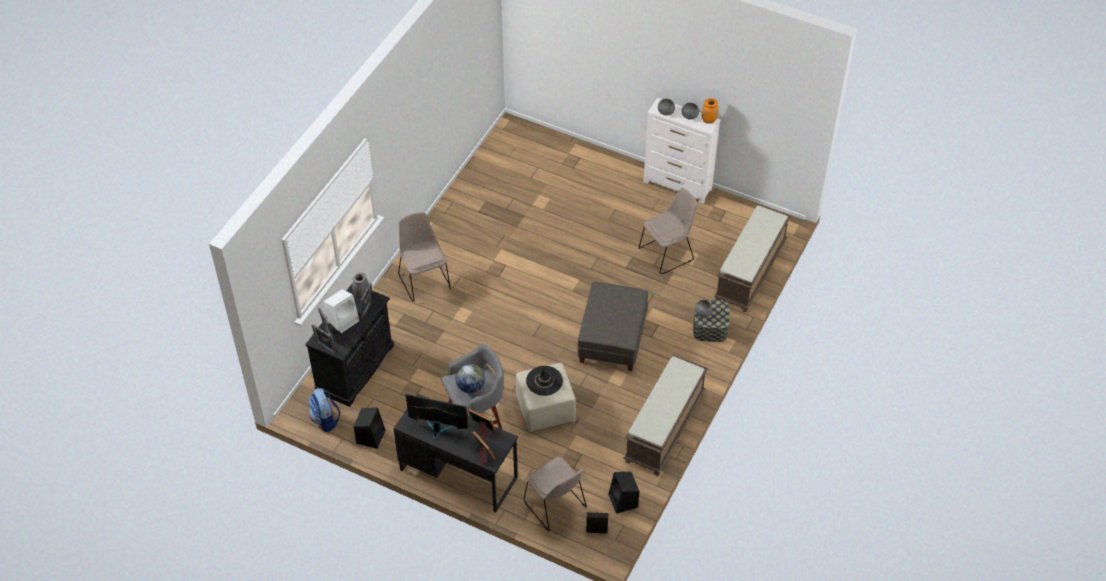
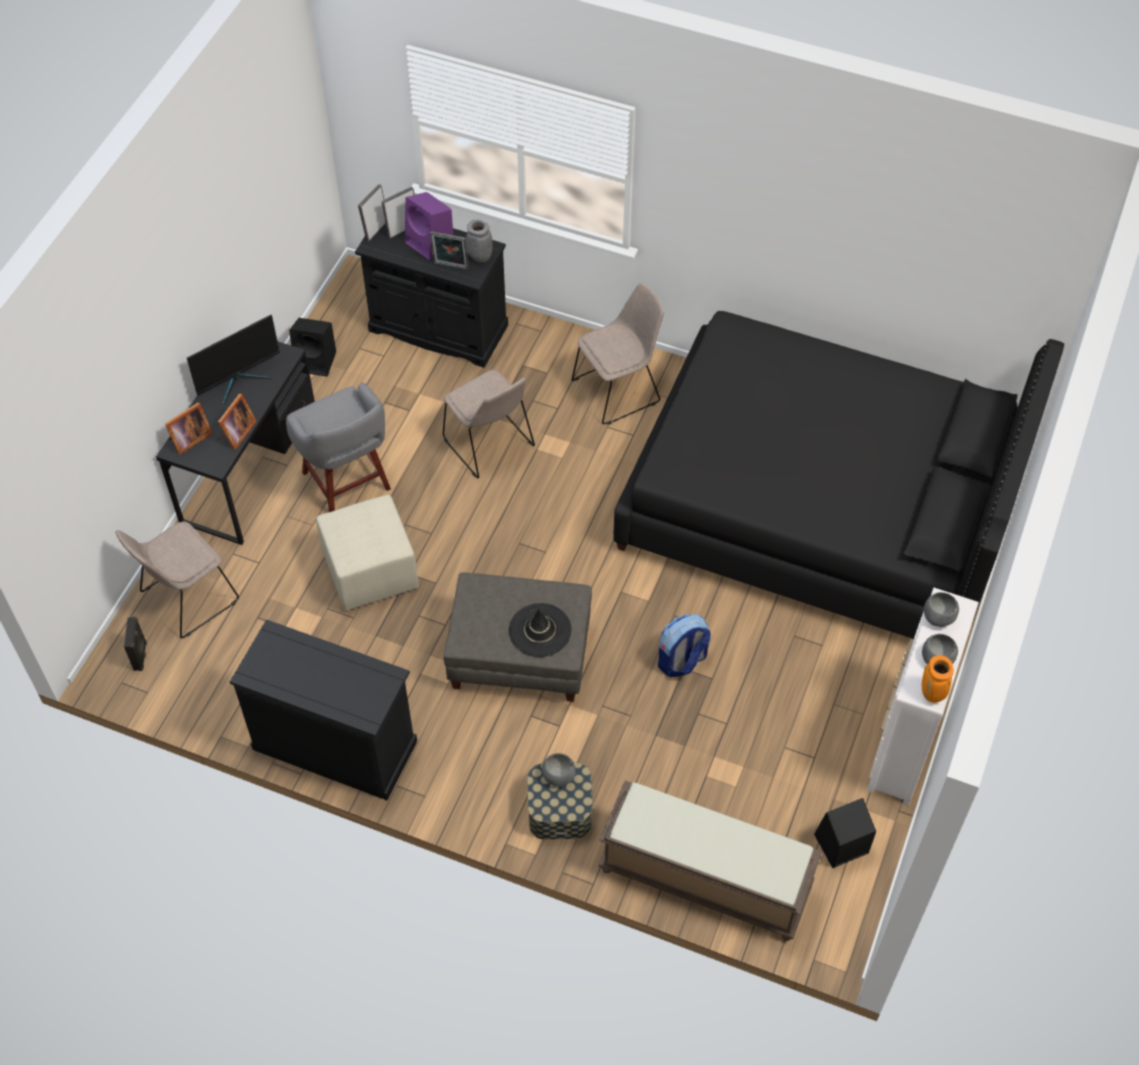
camera: 85 degrees right, 5 degrees up
backpack [309,388,341,432] -> backpack moved to [658,614,711,677]
white speaker [324,289,359,333] -> purple speaker [405,192,453,260]
monitor [406,394,468,440] -> monitor turned 45 degrees clockwise [187,315,280,404]
globe [455,364,485,393] -> none
black hat [526,366,563,396] -> black hat moved to [509,603,571,657]
black speaker [608,472,639,514] -> black speaker moved to [814,798,876,868]
brown bench [624,355,708,476] -> black cabinet [230,619,417,800]
beige chair [639,188,698,274] -> beige chair moved to [443,369,535,478]
none -> black bed [613,311,1064,639]

